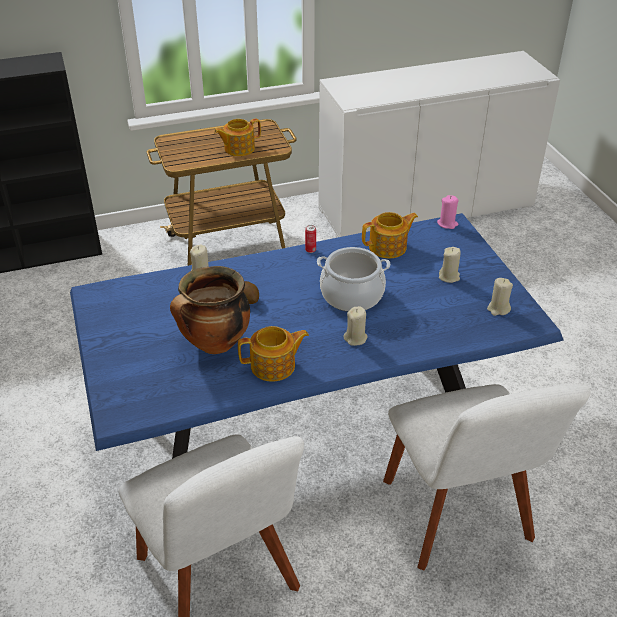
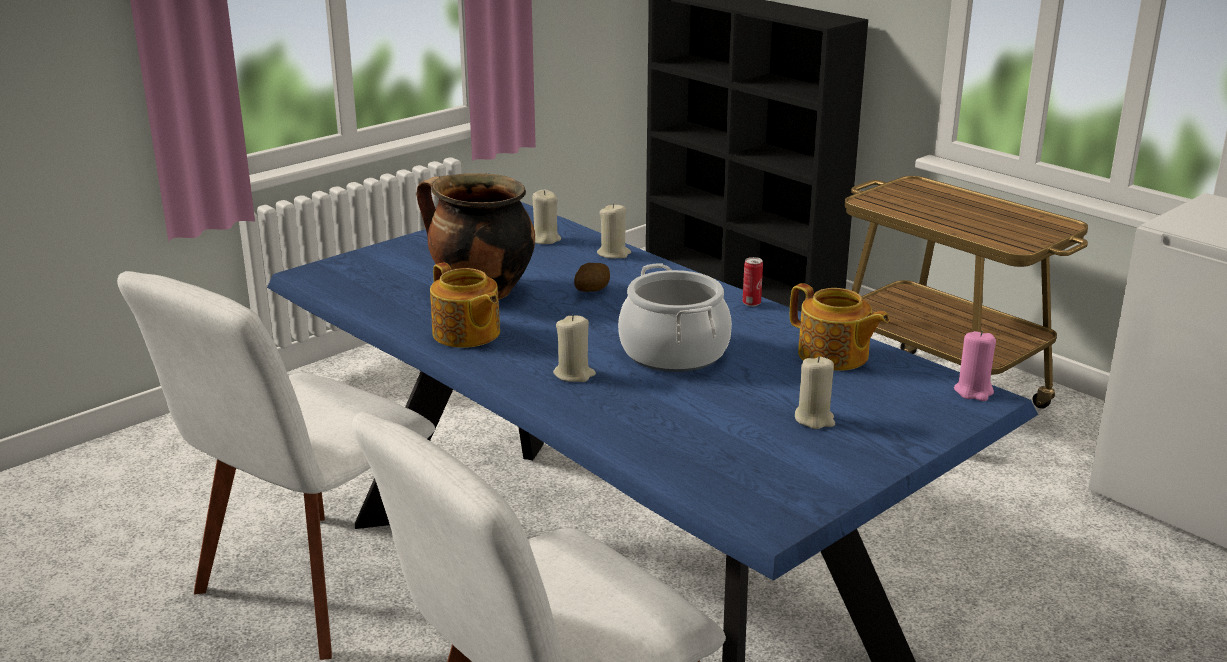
camera: 65 degrees right, 15 degrees down
teapot [214,118,261,156] -> none
beige candle [487,278,513,316] -> beige candle moved to [532,190,561,244]

